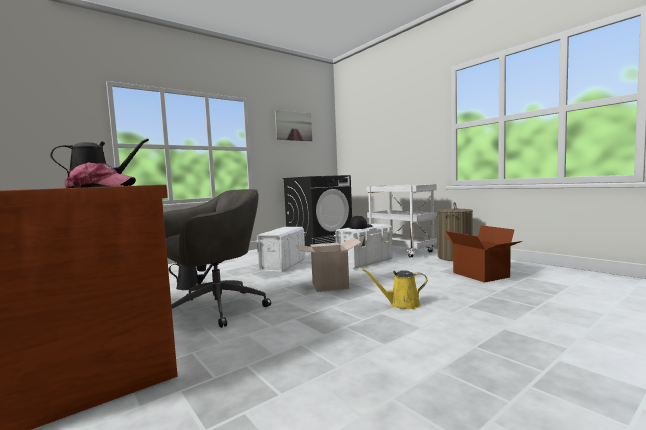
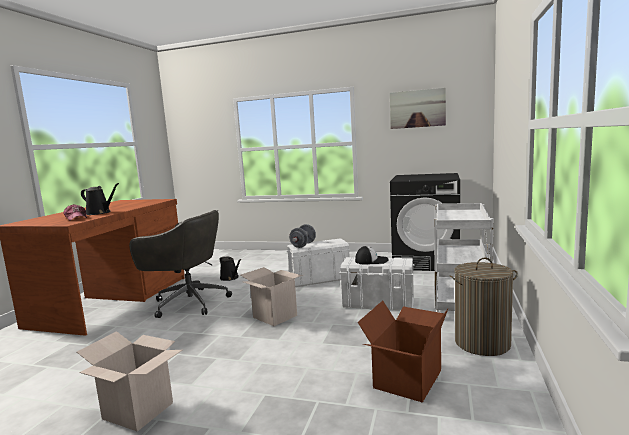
camera: 55 degrees right, 5 degrees up
yellow watering can [362,269,427,309] -> none
none -> cardboard box [77,331,183,432]
none -> grey dumbbell [289,224,316,248]

